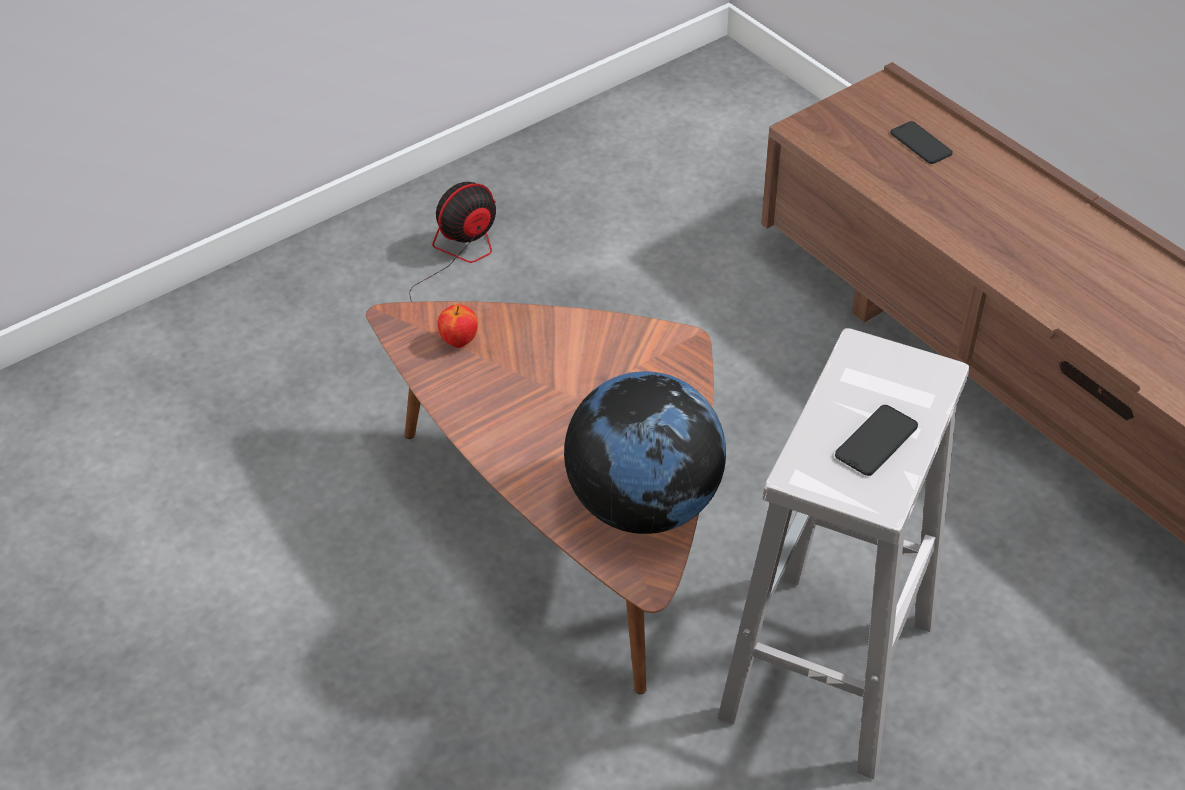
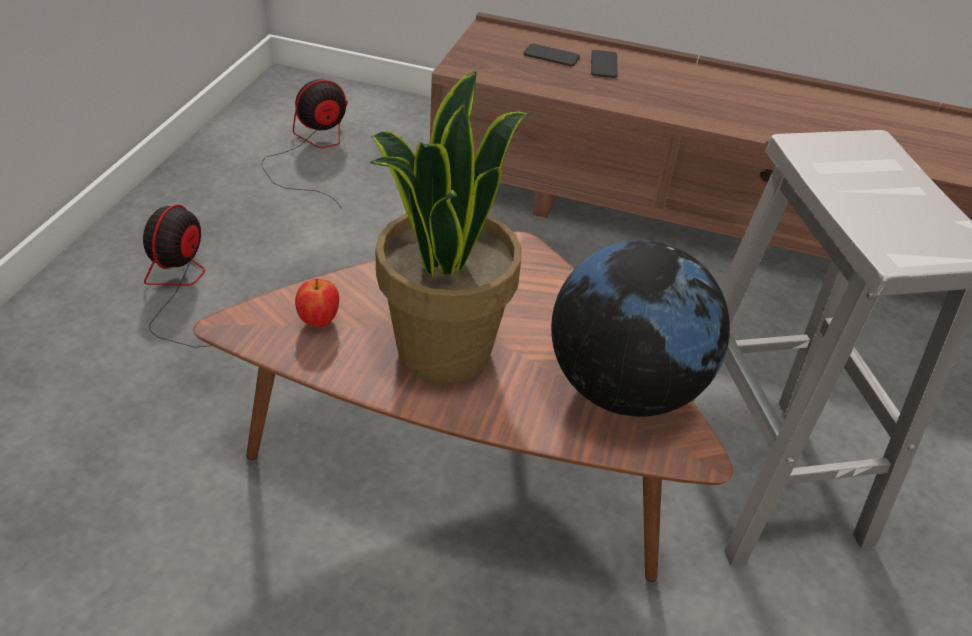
camera: 40 degrees left, 5 degrees down
phone [835,405,918,476] -> phone moved to [591,50,618,78]
none -> fan [261,79,348,209]
none -> potted plant [368,71,532,383]

